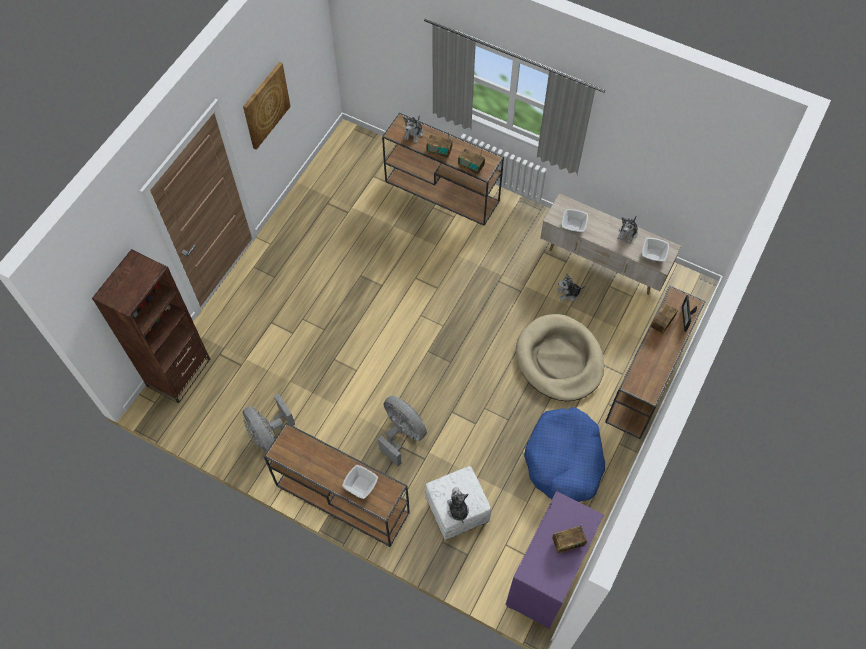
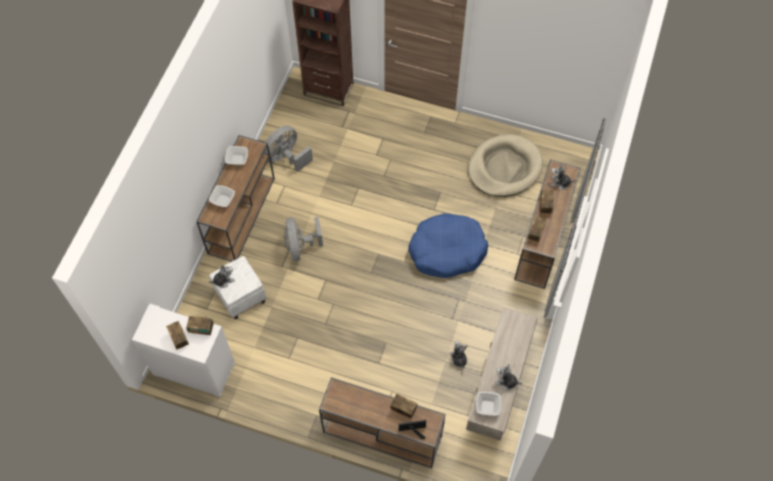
camera: 80 degrees right, 0 degrees up
picture [243,62,291,150] -> none
grey fan [378,395,427,467] -> grey fan turned 135 degrees clockwise [284,217,323,261]
purple cabinet [505,491,604,629] -> white cabinet [132,304,235,397]
beige dog bed [516,314,604,401] -> beige dog bed moved to [468,134,543,197]
blue dog bed [524,407,605,502] -> blue dog bed moved to [408,213,489,278]
bowl [562,209,588,232] -> bowl moved to [225,146,248,165]
none -> radio [186,315,214,335]

